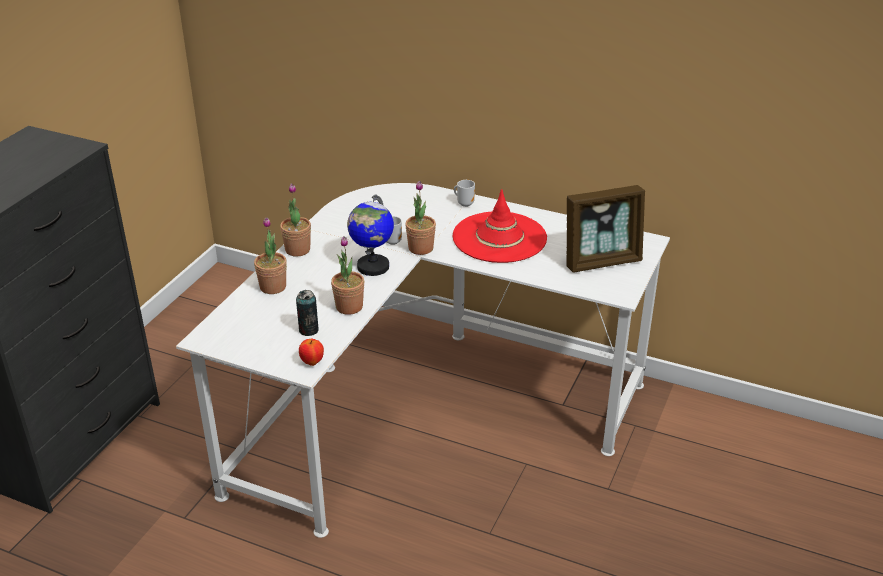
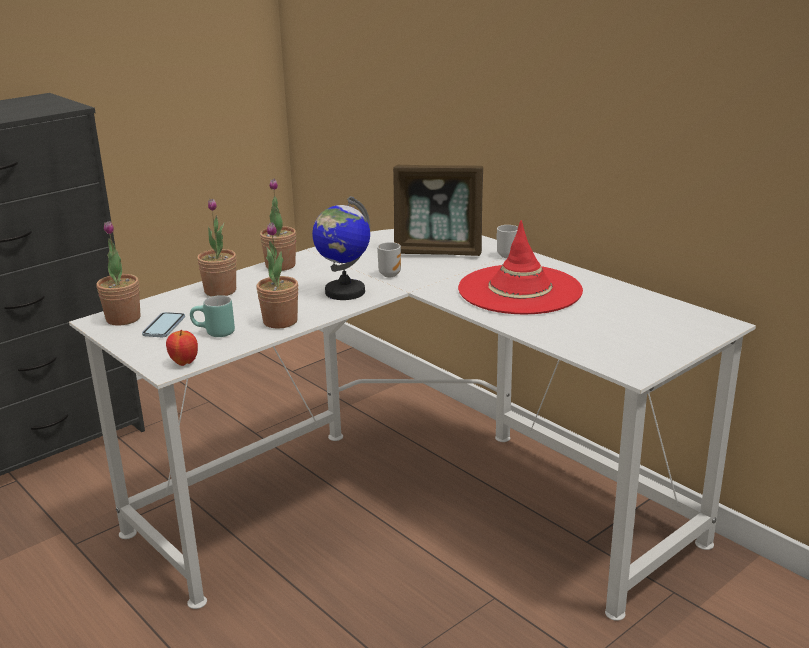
camera: 25 degrees right, 10 degrees down
can [296,290,319,336] -> turquoise mug [190,295,235,337]
potted plant [405,181,436,255] -> potted plant moved to [96,221,140,326]
picture frame [566,185,645,273] -> picture frame moved to [393,165,483,256]
none -> phone [142,312,185,337]

